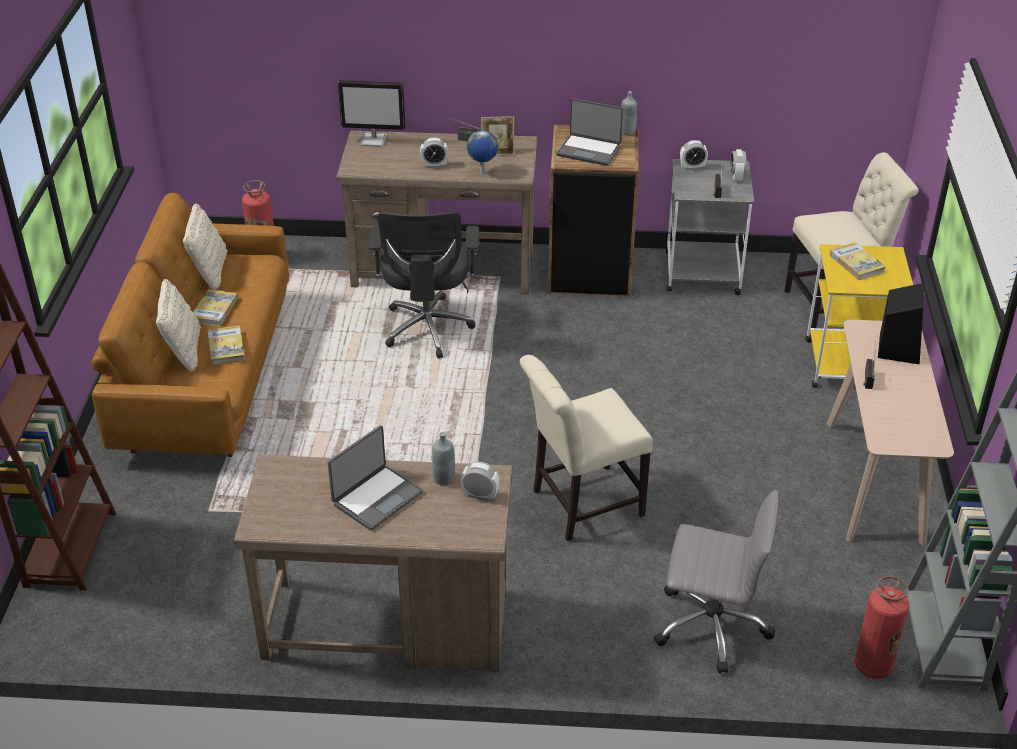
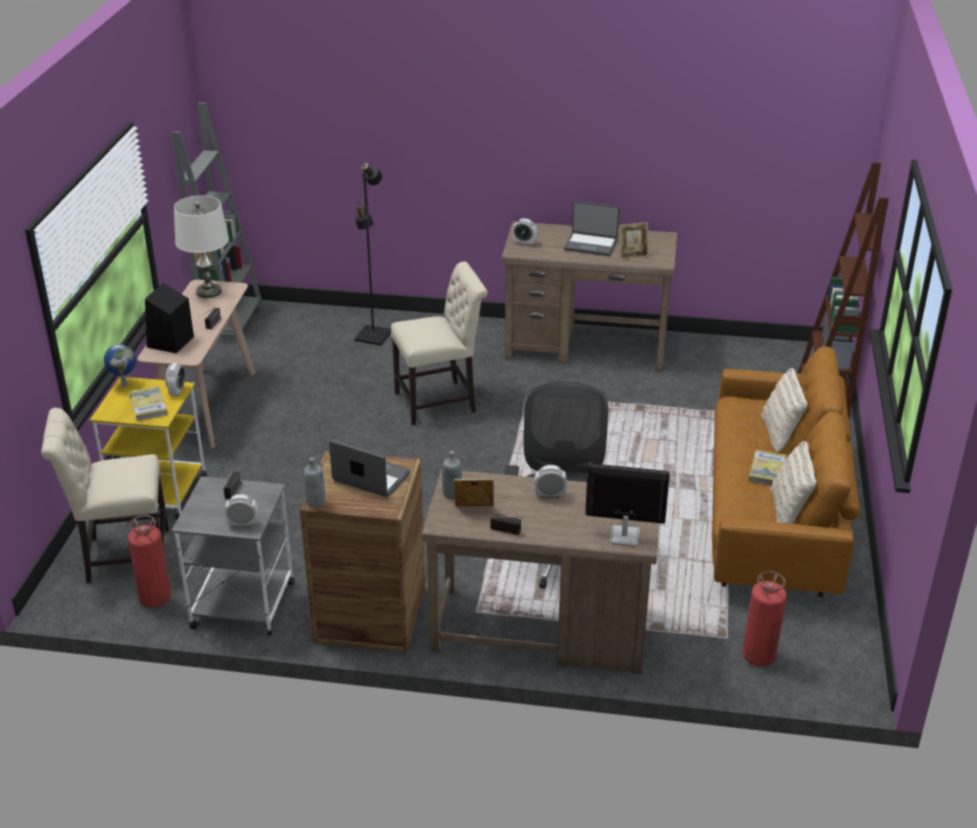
camera: 175 degrees left, 5 degrees down
book [208,325,245,365] -> none
laptop [327,425,423,530] -> laptop turned 120 degrees counterclockwise [564,201,620,256]
grey bottle [432,432,455,485] -> grey bottle moved to [442,451,462,500]
globe [467,130,498,174] -> globe moved to [104,344,136,387]
grey office chair [654,490,778,673] -> black floor lamp [355,163,391,345]
alarm clock [730,149,746,182] -> alarm clock moved to [165,363,185,396]
fire extinguisher [855,576,909,679] -> fire extinguisher moved to [128,515,171,608]
none -> white table lamp [174,195,229,298]
none -> picture frame [619,222,649,259]

